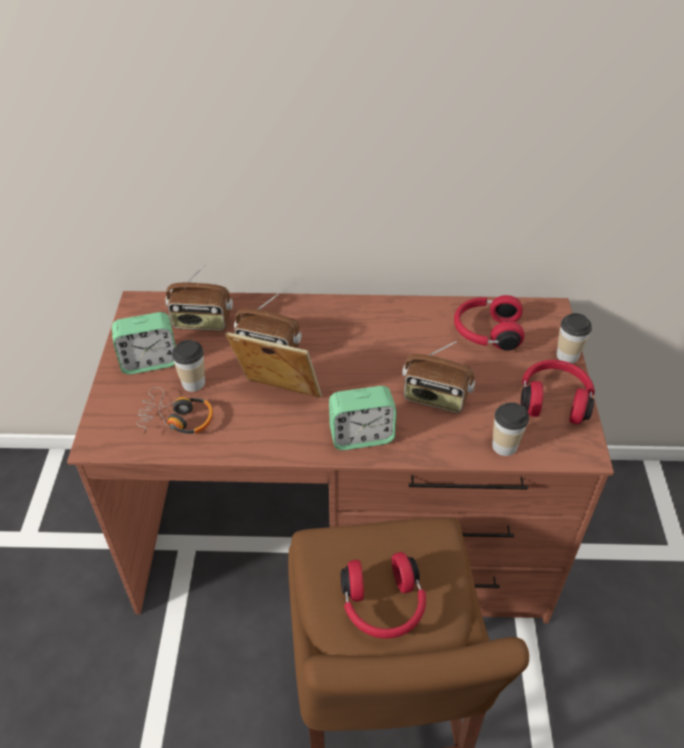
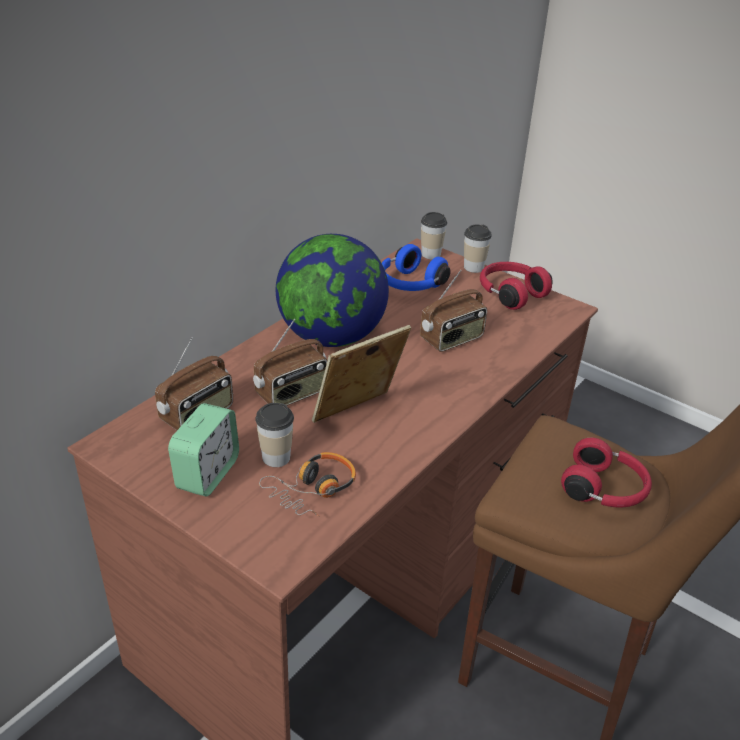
camera: 55 degrees left, 10 degrees down
alarm clock [329,386,397,450] -> none
red headphones [454,295,524,351] -> blue headphones [382,244,451,291]
cup [492,402,529,456] -> cup moved to [421,212,447,259]
none -> globe [276,234,389,347]

